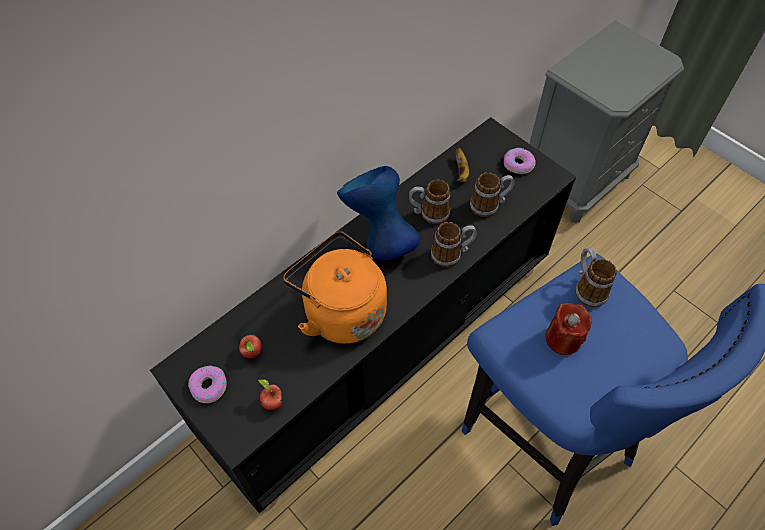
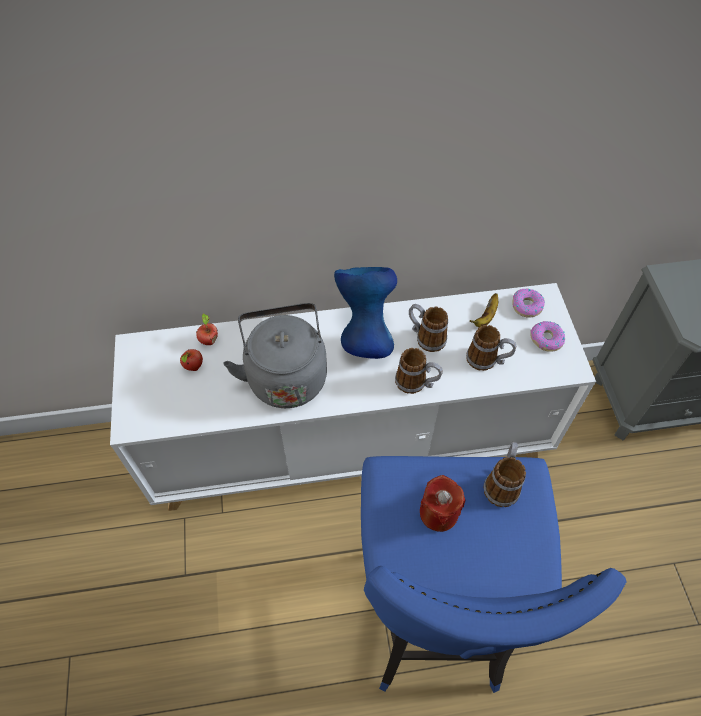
camera: 35 degrees right, 0 degrees up
black cabinet [150,117,576,514] -> white cabinet [110,283,596,511]
donut [188,366,227,403] -> donut moved to [513,288,545,318]
apple [258,379,282,410] -> apple moved to [196,313,218,345]
orange kettle [283,231,387,344] -> grey kettle [224,303,327,408]

